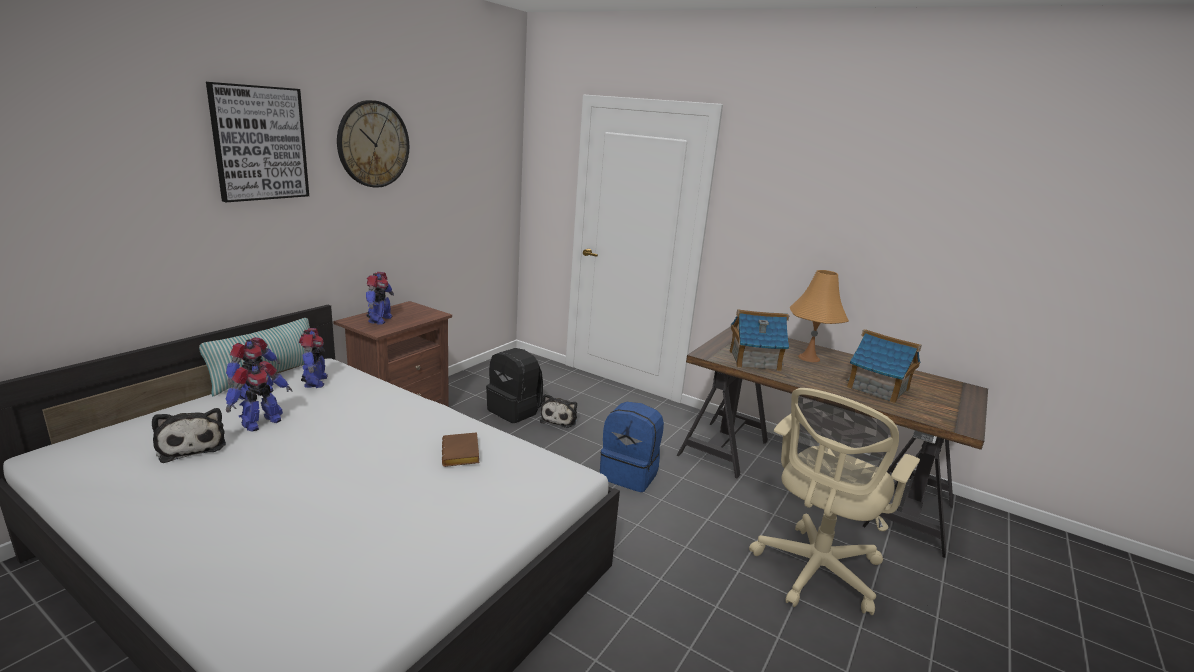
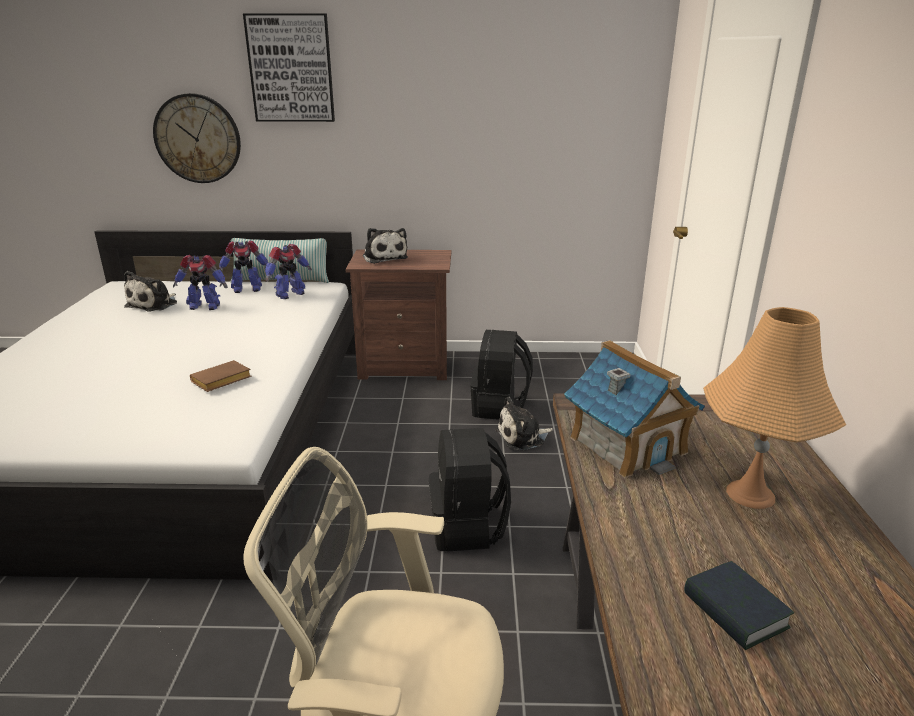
camera: 60 degrees right, 5 degrees up
wall clock [337,100,409,188] -> wall clock moved to [153,93,241,183]
toy robot [366,272,394,324] -> plush toy [363,228,408,264]
blue backpack [600,402,664,492] -> black backpack [429,428,511,551]
toy house [846,329,922,404] -> book [684,561,794,650]

